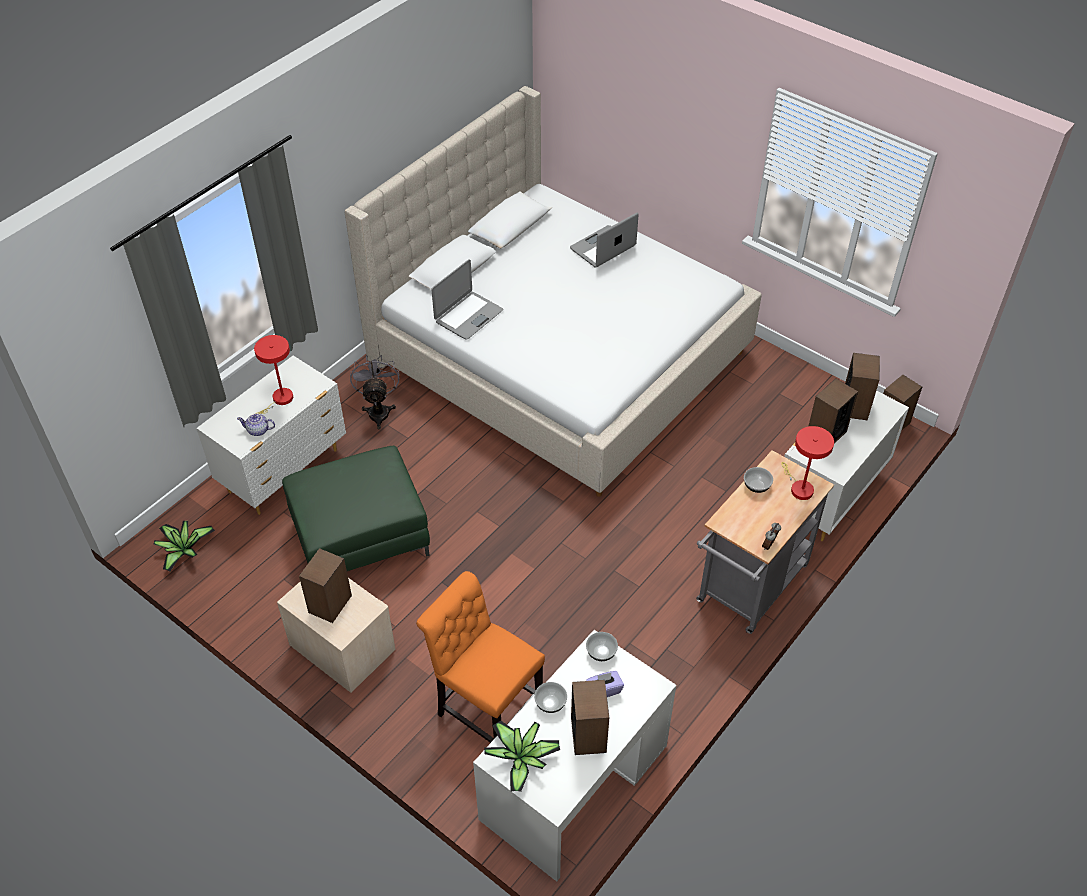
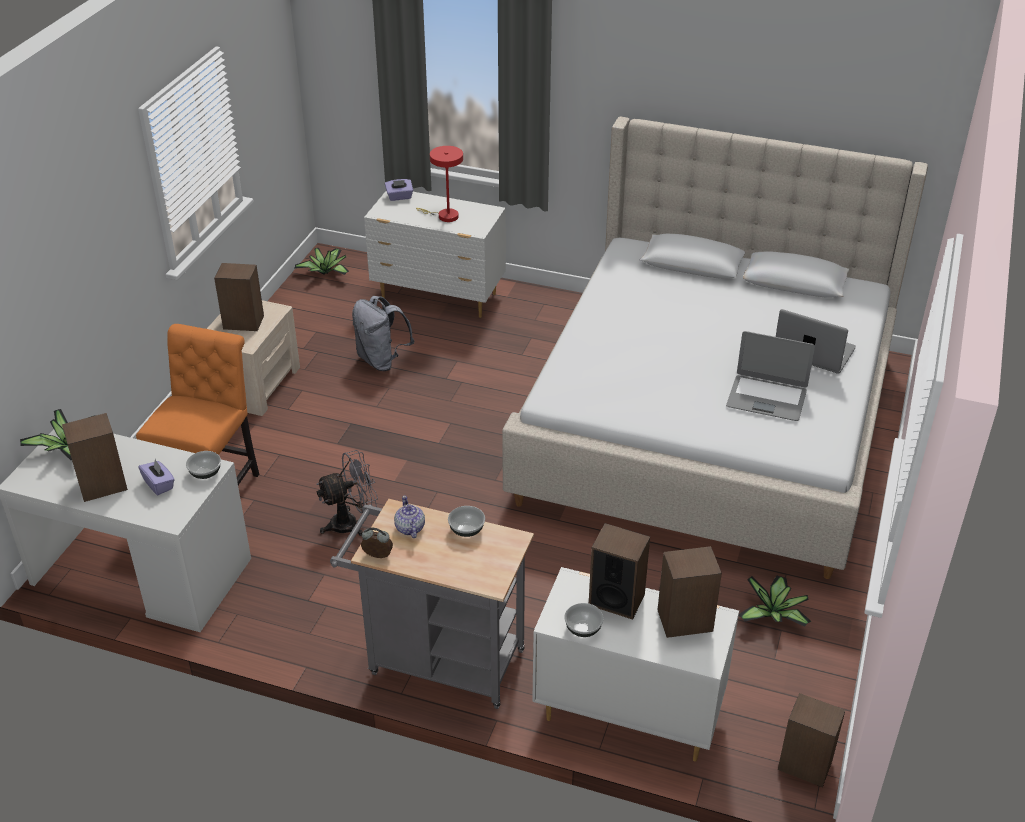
camera: 70 degrees right, 10 degrees down
teapot [237,413,275,436] -> teapot moved to [394,495,425,538]
green ottoman [282,446,430,571] -> grey backpack [352,296,414,371]
grey fan [350,355,399,429] -> grey fan moved to [316,450,378,536]
laptop [431,259,503,340] -> laptop moved to [726,331,815,421]
bowl [534,682,567,713] -> bowl moved to [564,603,604,637]
red table lamp [781,426,834,500] -> none
none -> purple tissue box [385,179,413,201]
none -> potted plant [738,575,811,627]

